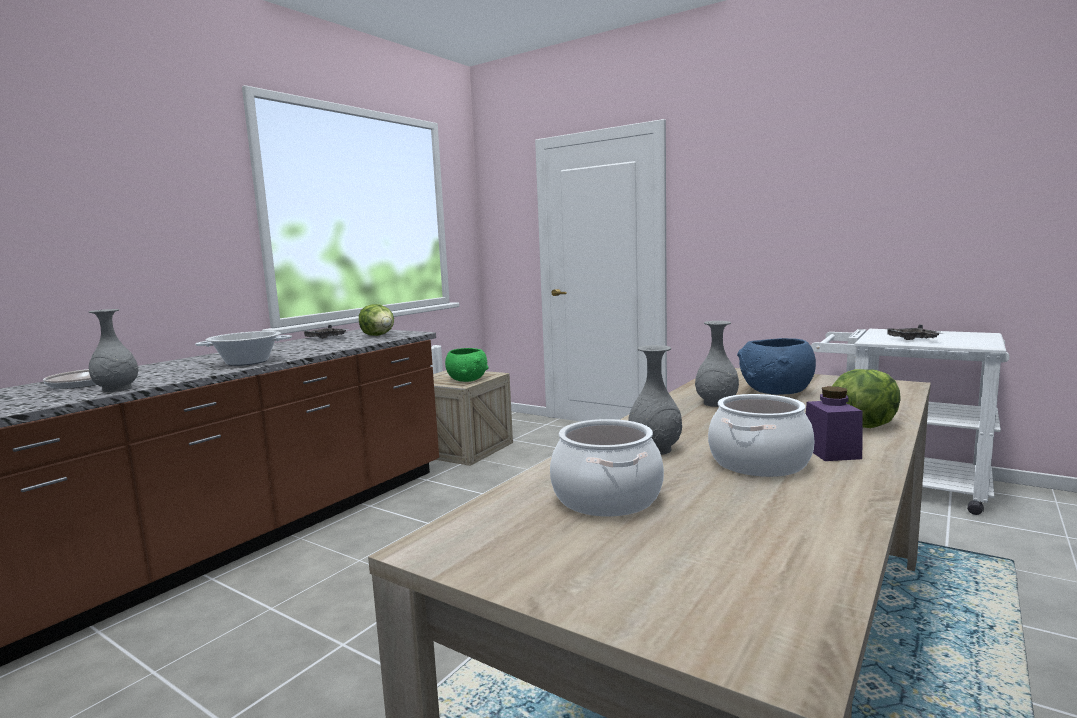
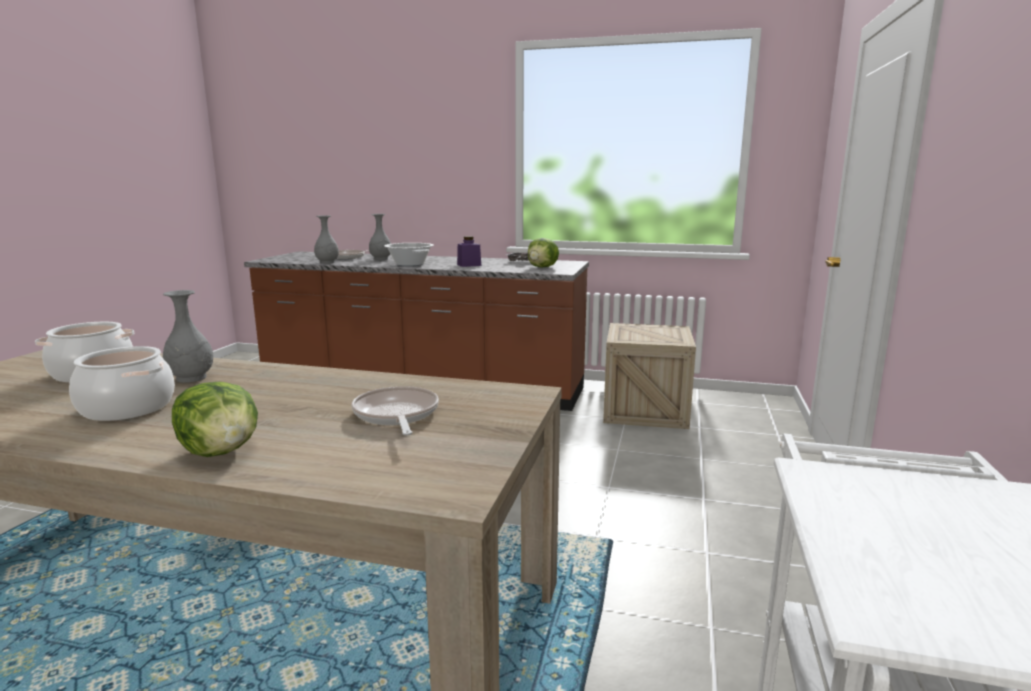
camera: 70 degrees right, 5 degrees up
green bowl [445,348,489,382] -> none
grey vase [695,321,739,407] -> grey vase moved to [369,214,391,260]
blue bowl [737,338,816,395] -> frying pan [351,386,439,435]
purple jar [806,386,862,461] -> purple jar moved to [457,236,481,267]
grey tray [887,324,944,340] -> none

